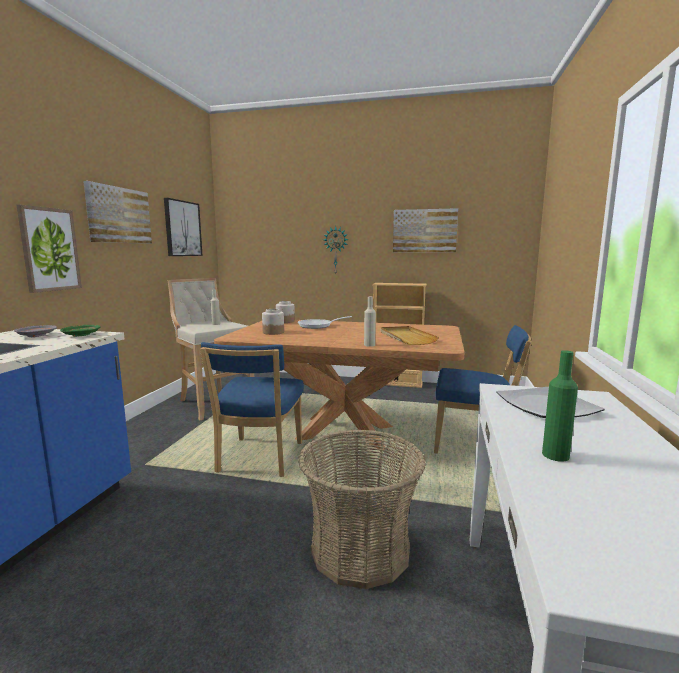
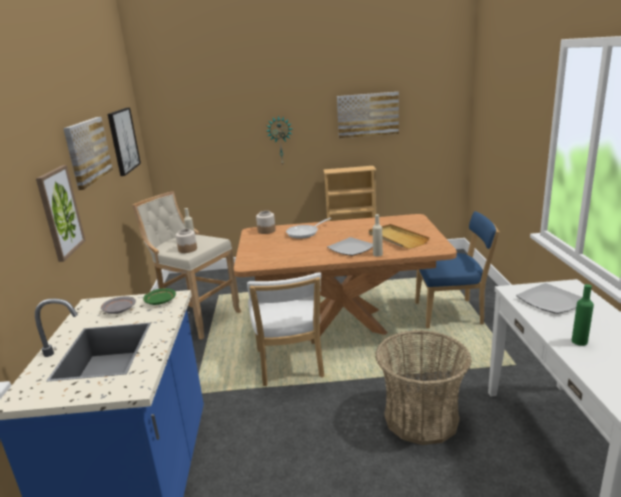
camera: 15 degrees left, 10 degrees up
blue chair [200,342,304,477] -> white chair [247,272,324,386]
jar [262,309,284,335] -> jar moved to [176,229,197,253]
none -> plate [327,237,373,256]

